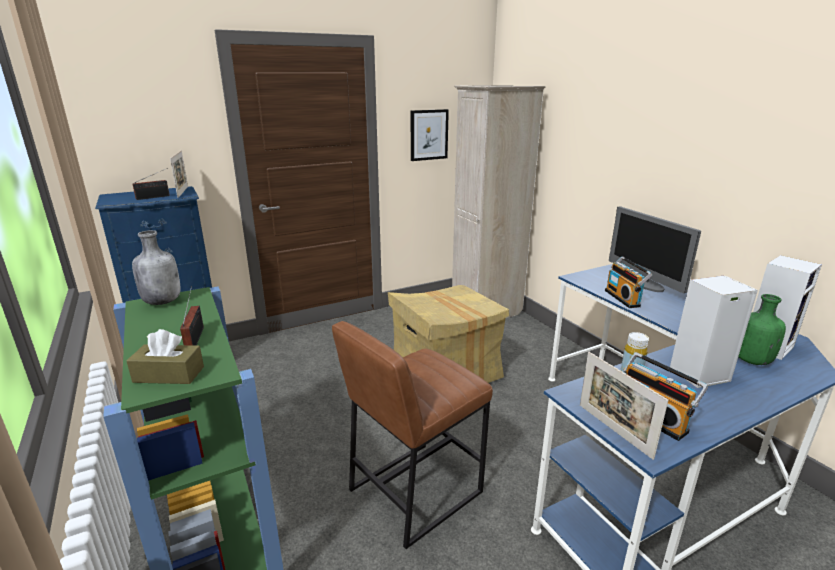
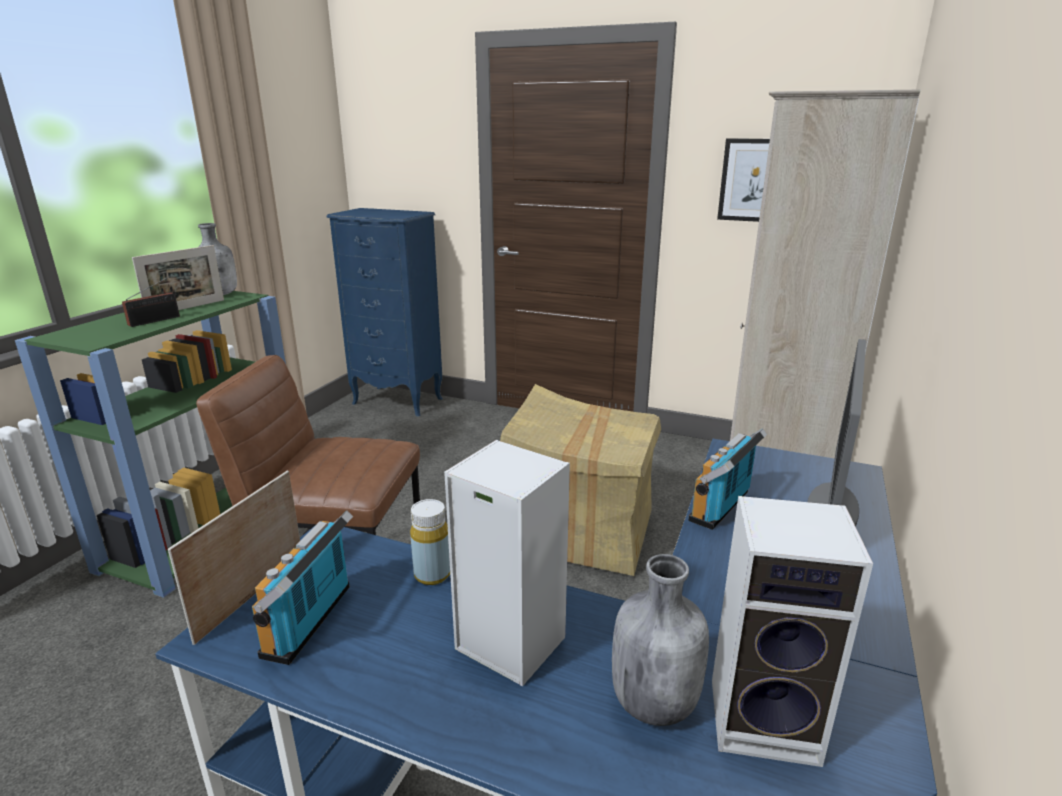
camera: 50 degrees right, 0 degrees up
brown tissue box [127,329,204,384] -> none
radio [132,168,170,200] -> none
picture frame [170,151,188,198] -> picture frame moved to [132,245,224,310]
green bottle [738,294,786,365] -> grey bottle [612,554,709,726]

